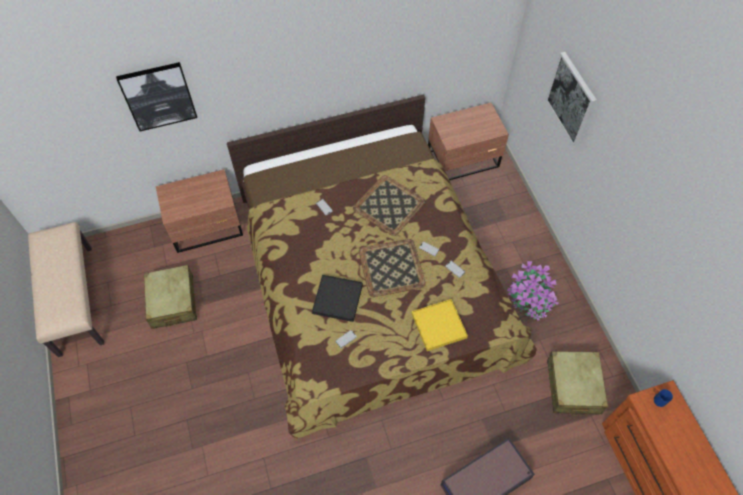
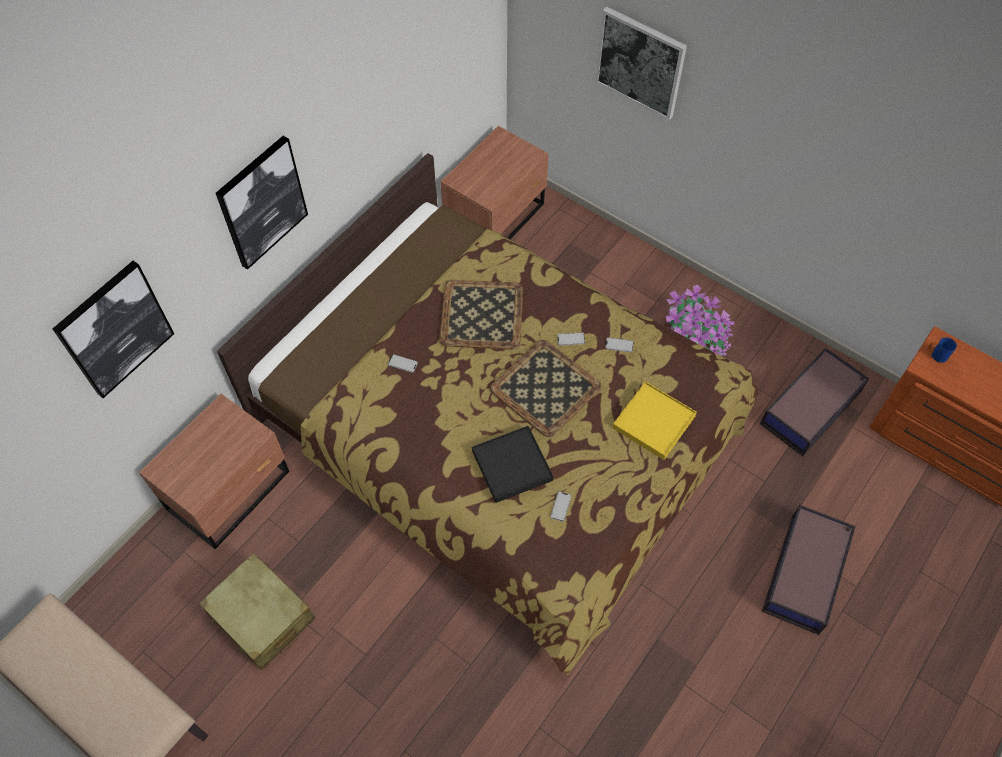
camera: 35 degrees left, 0 degrees up
beige suitcase [547,351,608,416] -> storage box [760,348,870,456]
none -> picture [216,136,308,270]

